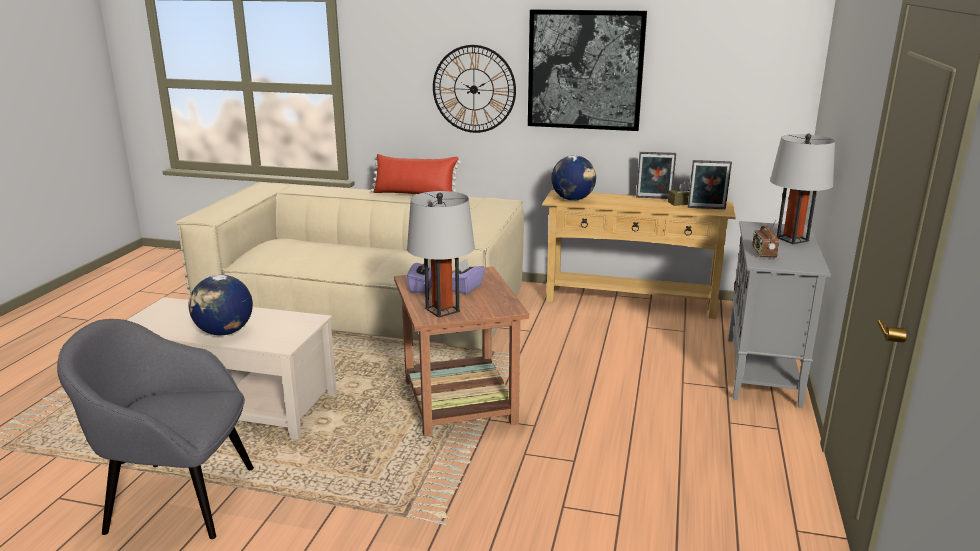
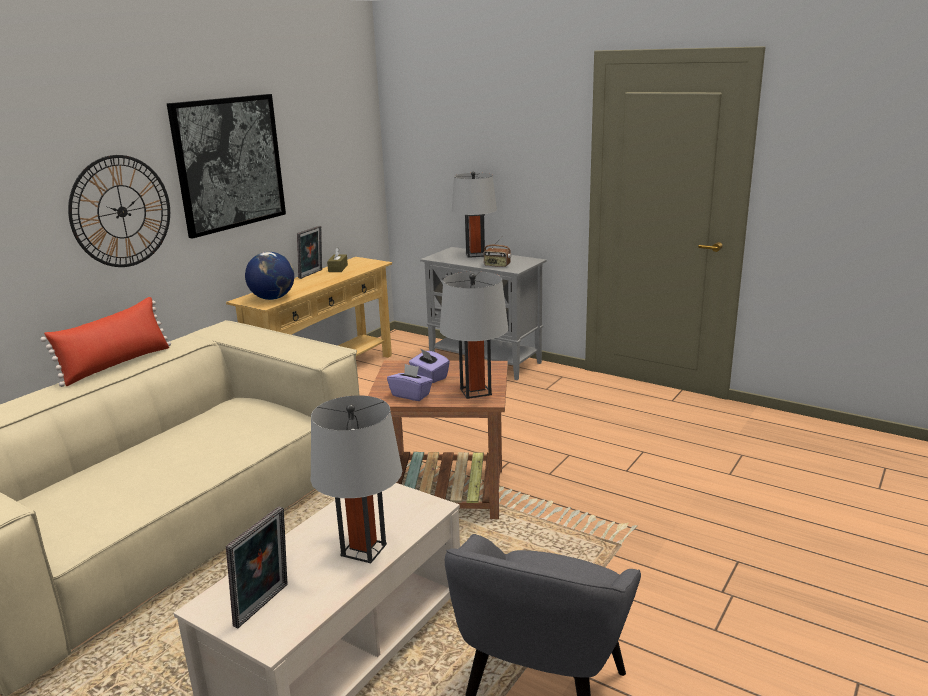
camera: 70 degrees left, 0 degrees up
globe [189,275,253,335] -> grey table lamp [311,395,402,563]
picture frame [688,160,732,209] -> picture frame moved to [226,506,288,629]

